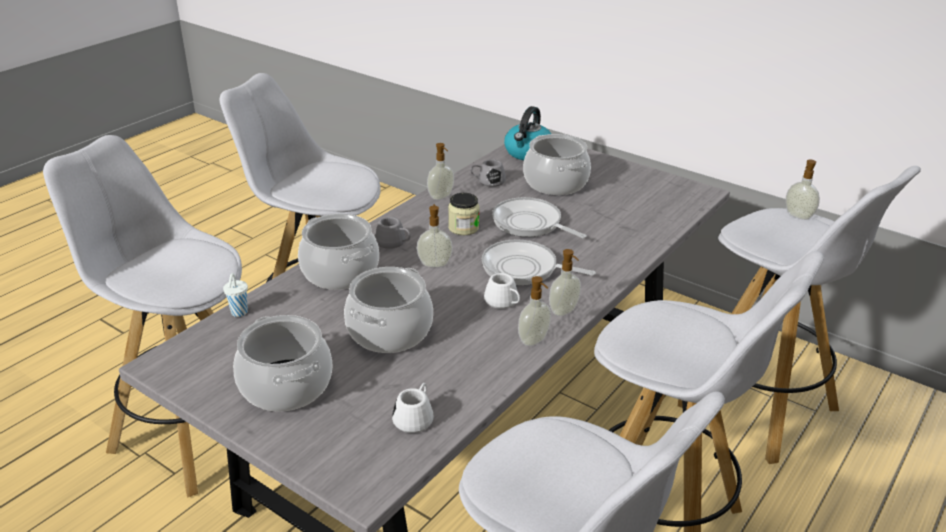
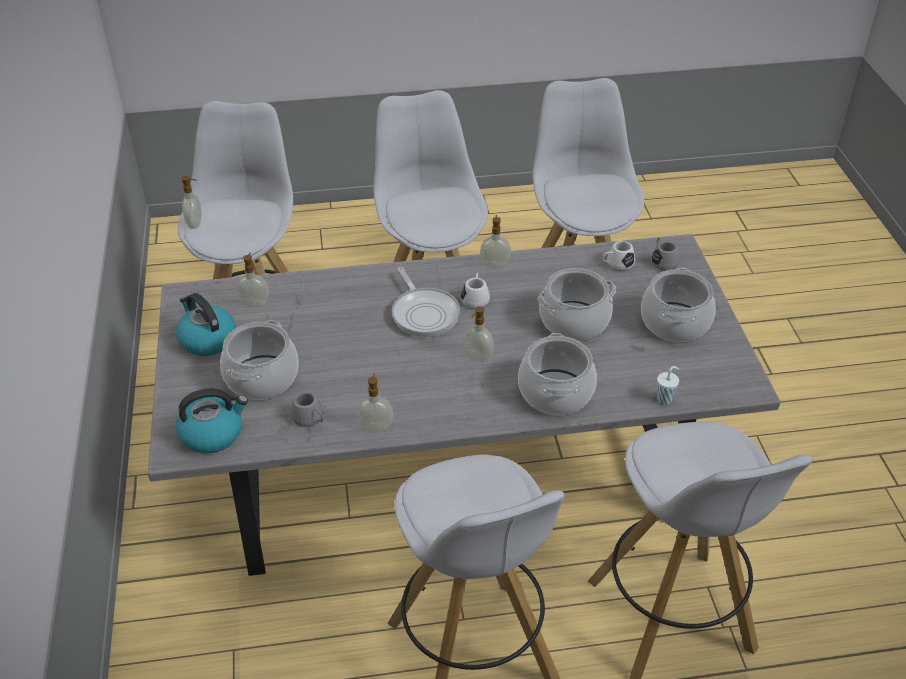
camera: 135 degrees left, 10 degrees up
grey mug [375,217,410,249] -> grey mug moved to [651,237,679,271]
jar [448,193,480,235] -> none
frying pan [492,197,586,238] -> none
soap dispenser [549,249,581,316] -> soap dispenser moved to [237,253,269,307]
none -> kettle [176,293,236,356]

